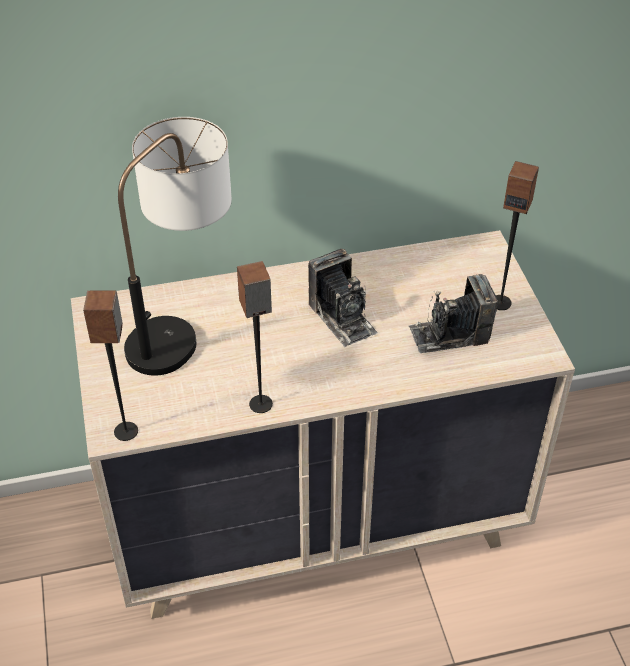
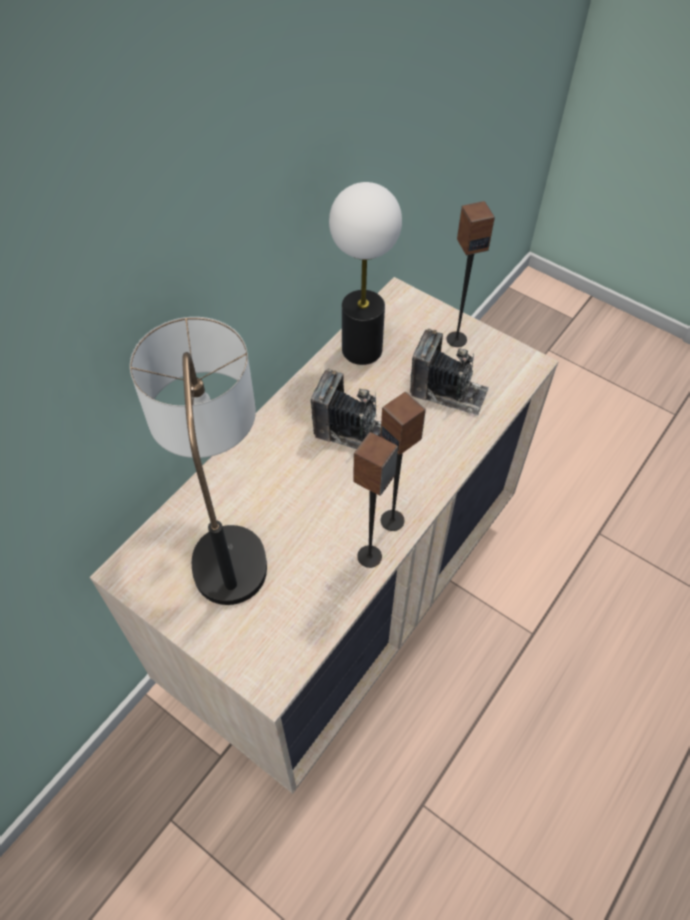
camera: 40 degrees left, 10 degrees up
speaker [83,291,138,441] -> speaker moved to [380,392,426,531]
camera [409,274,498,353] -> camera turned 105 degrees counterclockwise [410,329,489,416]
none -> table lamp [329,182,402,365]

